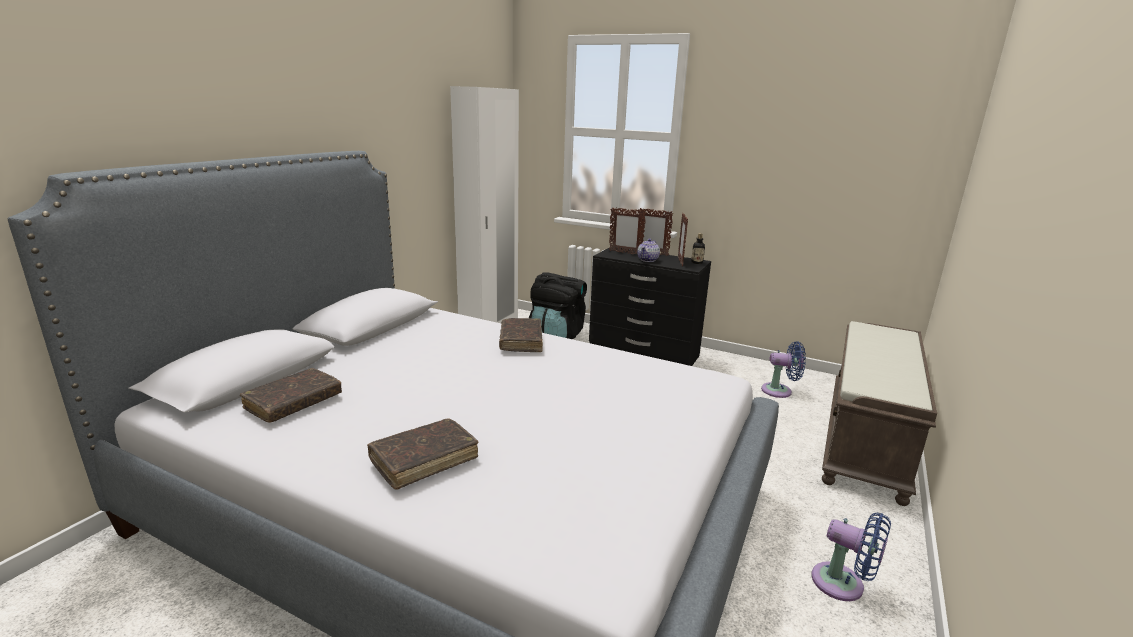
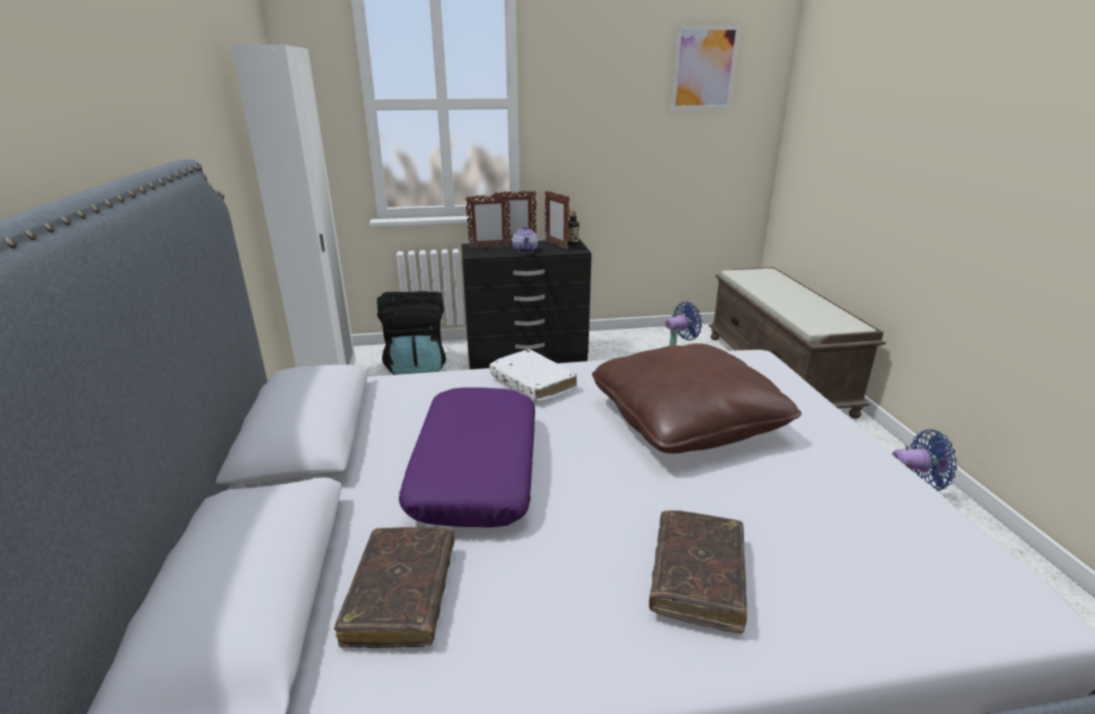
camera: 35 degrees left, 5 degrees up
brown book [499,318,543,352] -> white book [489,349,577,402]
none -> purple pillow [399,387,535,528]
none -> brown pillow [592,343,802,454]
none -> picture [671,26,740,109]

